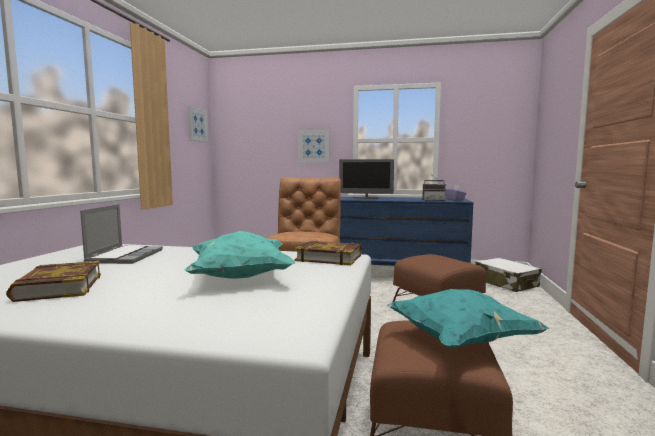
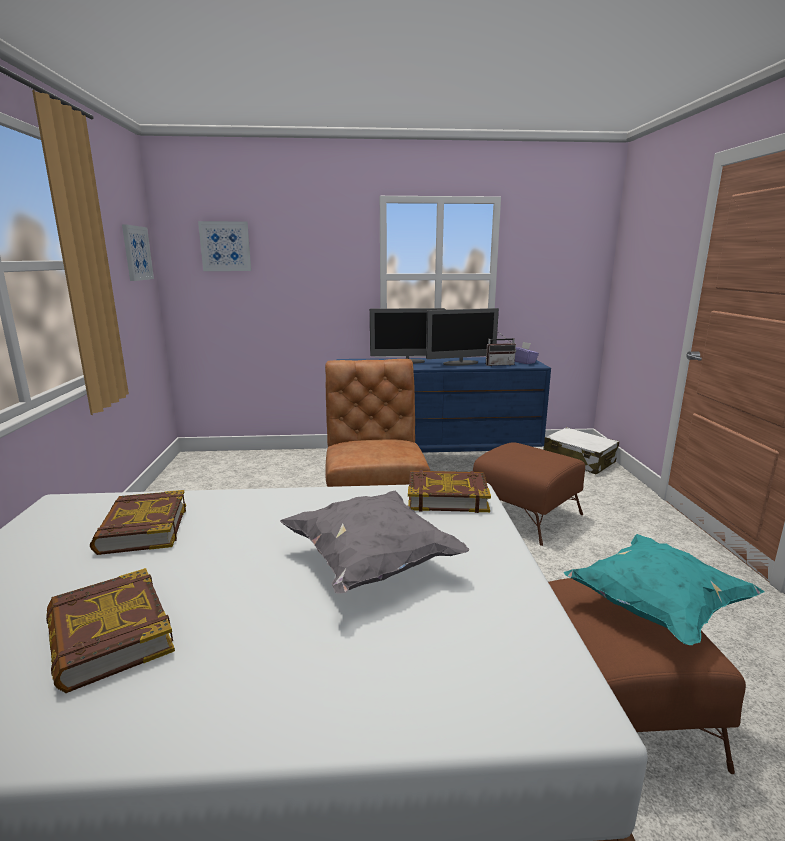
camera: 15 degrees left, 10 degrees up
laptop [80,204,163,264] -> book [90,490,186,555]
turquoise pillow [185,231,295,279] -> grey pillow [280,491,469,594]
picture [298,130,329,162] -> picture moved to [198,221,251,271]
none -> monitor [426,308,499,366]

